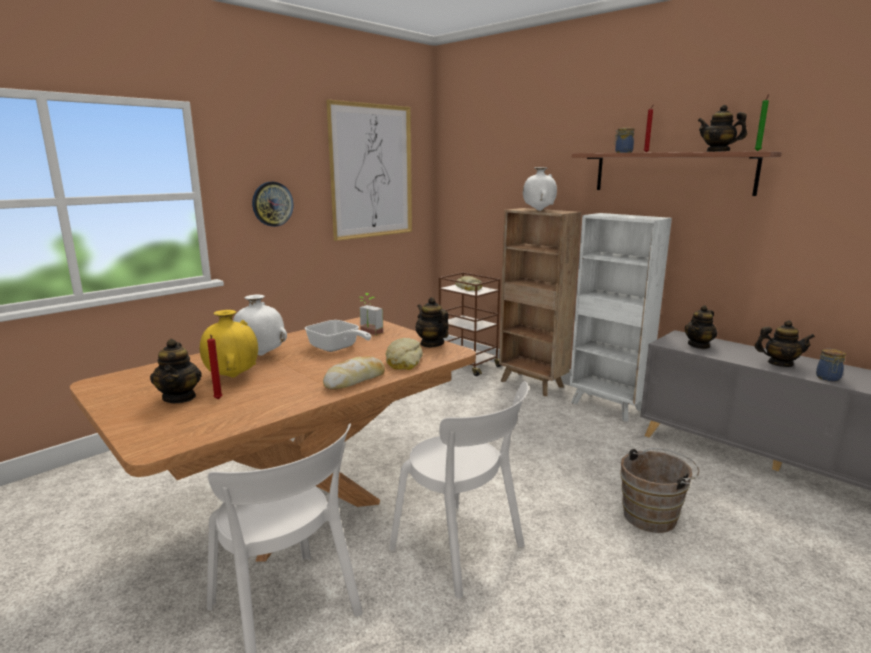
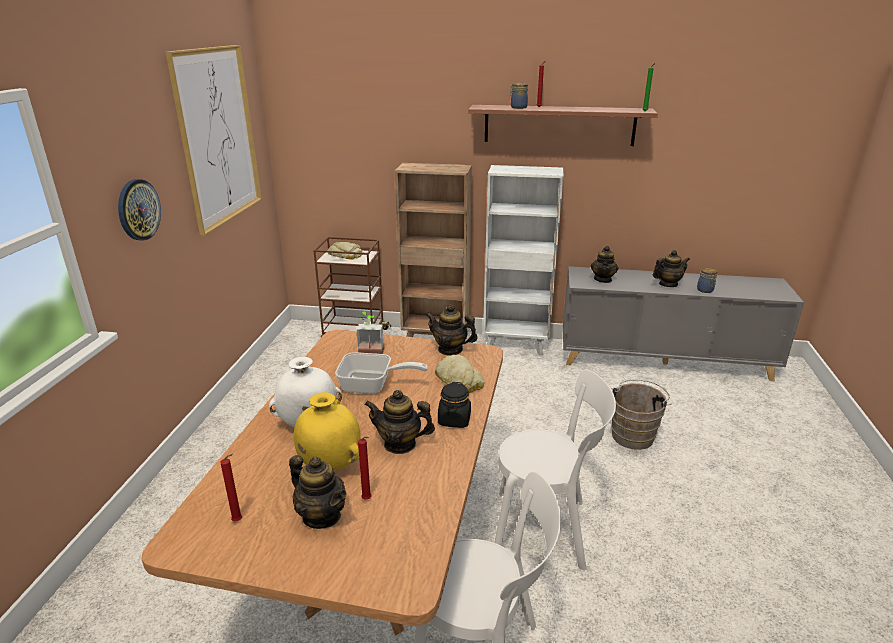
camera: 35 degrees left, 10 degrees up
bread [323,356,385,390] -> black jar [438,382,471,428]
white vase [523,167,557,211] -> none
teapot [698,105,747,152] -> teapot moved to [365,390,435,454]
none -> red candle [221,454,242,522]

